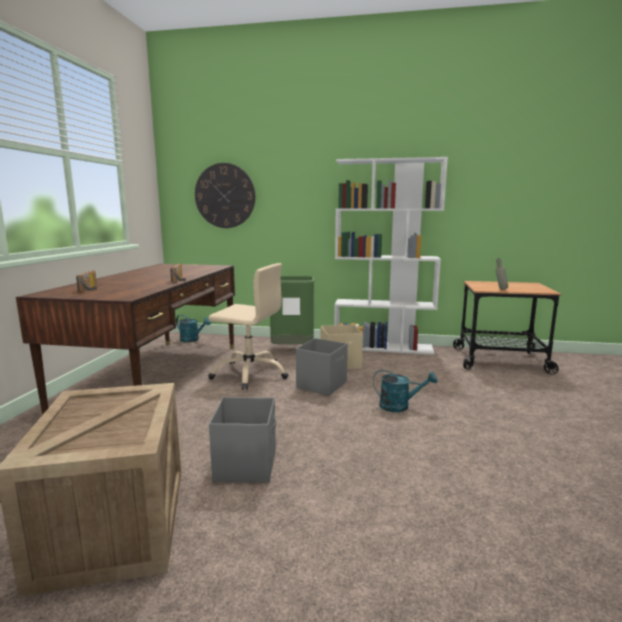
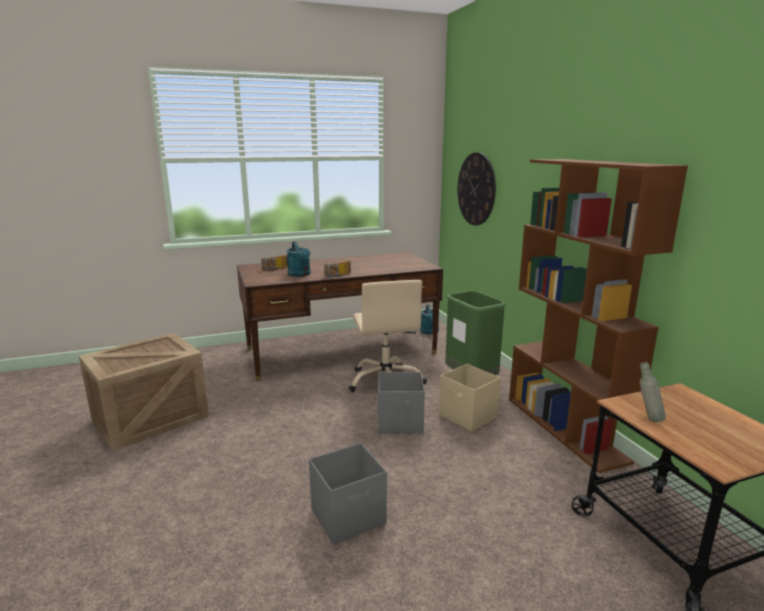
camera: 60 degrees right, 5 degrees up
grey storage box [209,397,276,482] -> grey storage box moved to [309,443,387,544]
white bookcase [334,157,448,355] -> brown bookcase [509,159,688,473]
turquoise watering can [373,370,438,412] -> turquoise watering can moved to [287,241,311,277]

